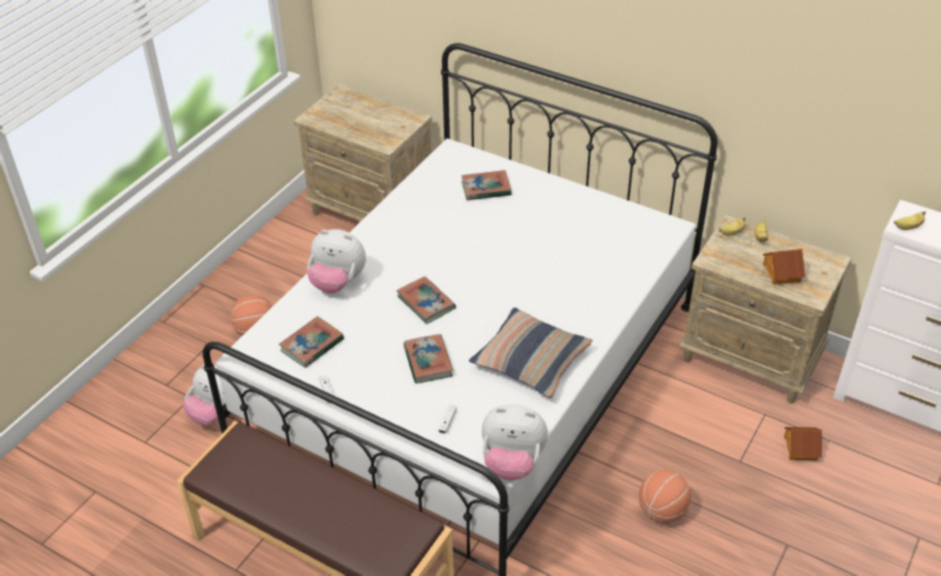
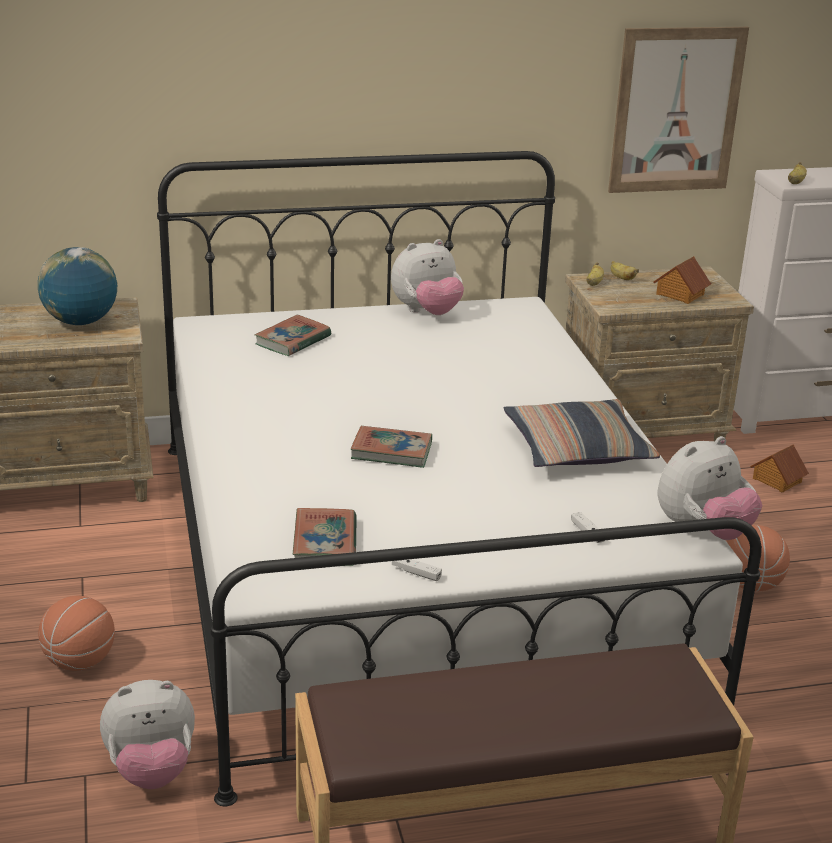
camera: 45 degrees left, 15 degrees down
plush toy [307,229,366,294] -> plush toy moved to [391,239,464,315]
book [404,334,453,384] -> none
none -> globe [38,247,117,325]
none -> picture [608,27,749,193]

